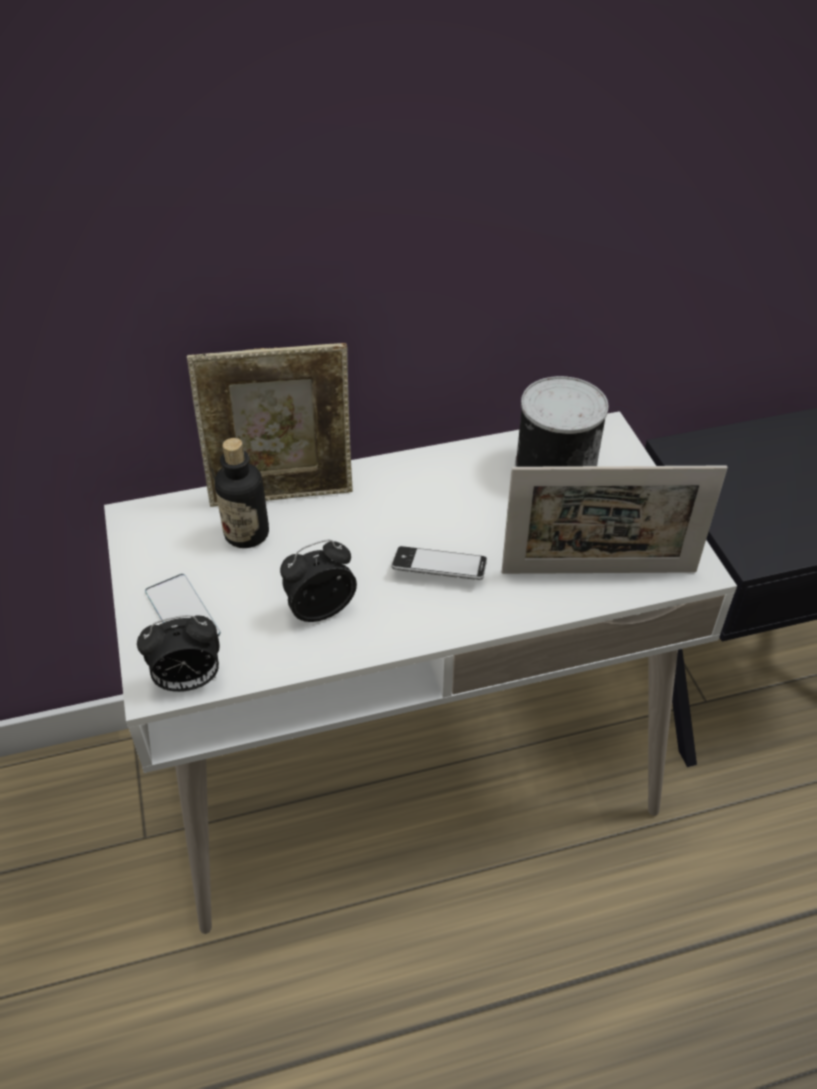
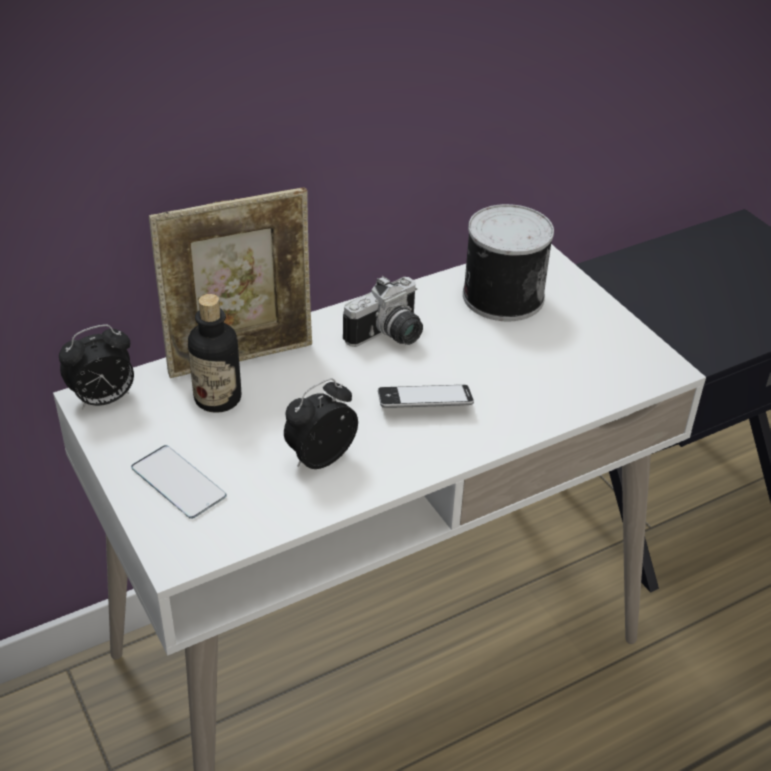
camera: 15 degrees left, 5 degrees down
alarm clock [137,615,220,692] -> alarm clock moved to [59,324,134,409]
picture frame [501,466,728,574] -> none
none -> camera [343,276,423,347]

